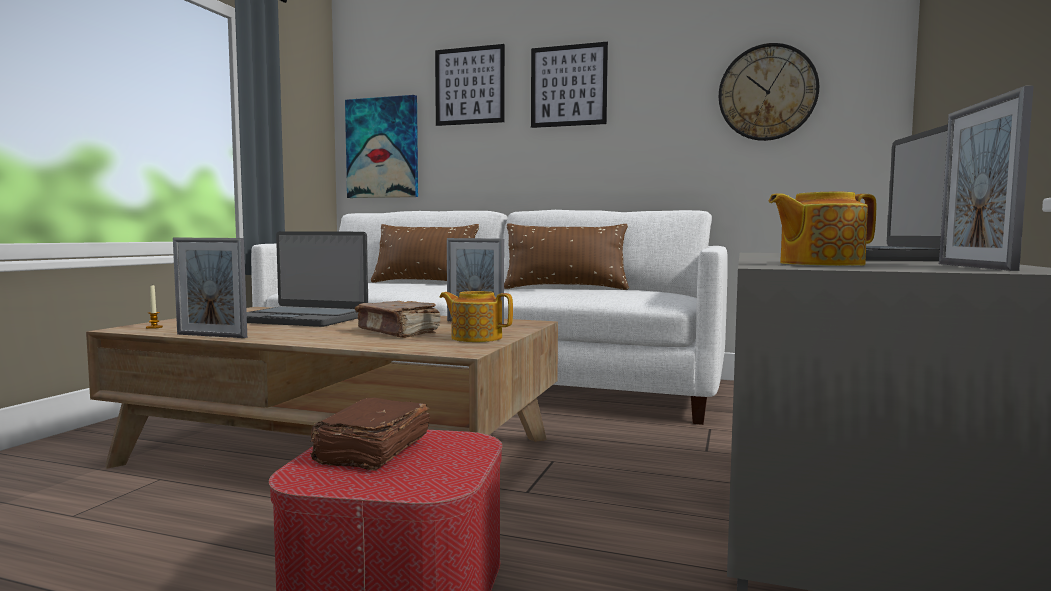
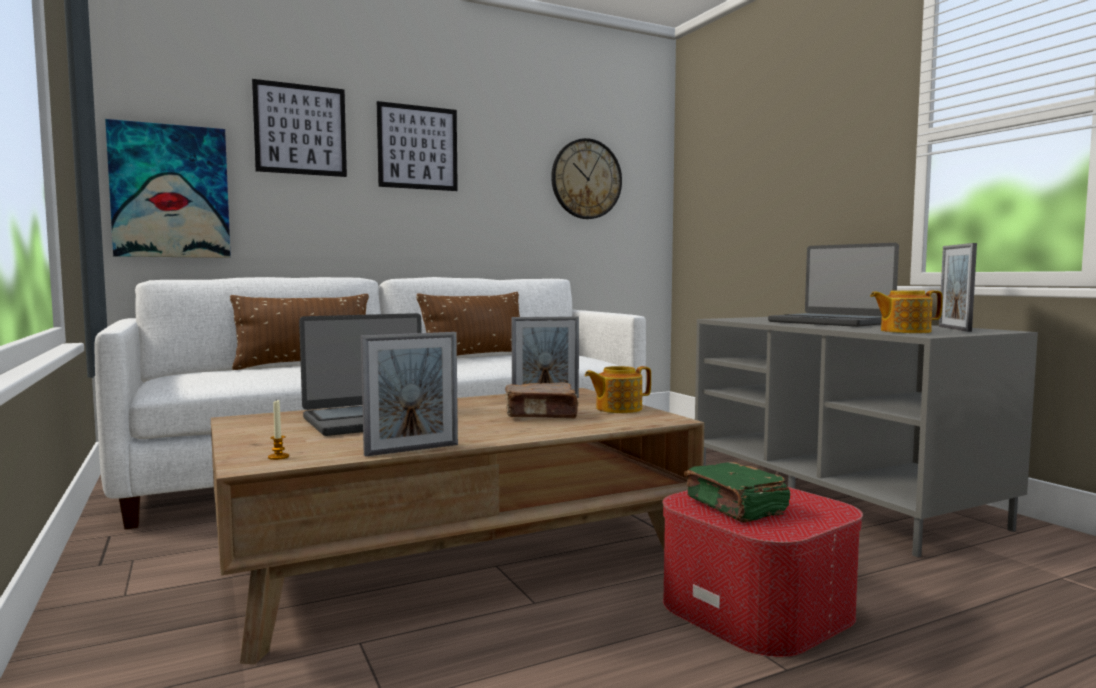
camera: 45 degrees left, 0 degrees up
brown book [310,398,430,471] -> green book [684,462,790,523]
teapot [769,191,876,266] -> teapot turned 60 degrees clockwise [870,290,943,333]
picture frame [939,86,1034,271] -> picture frame turned 45 degrees clockwise [939,243,977,332]

